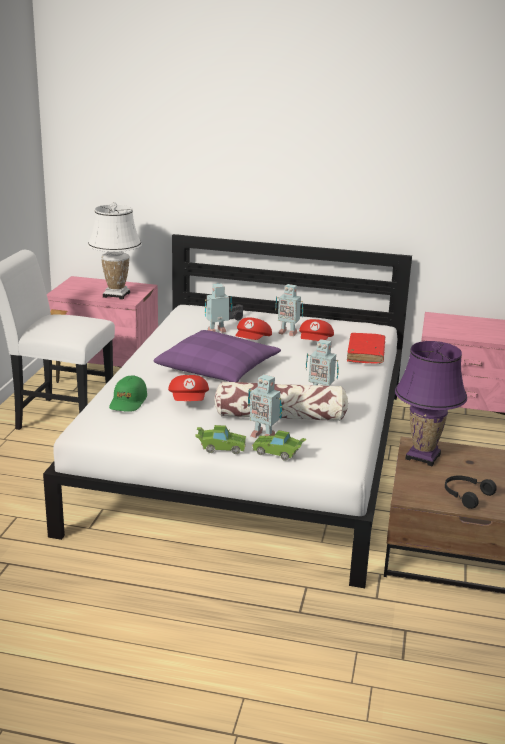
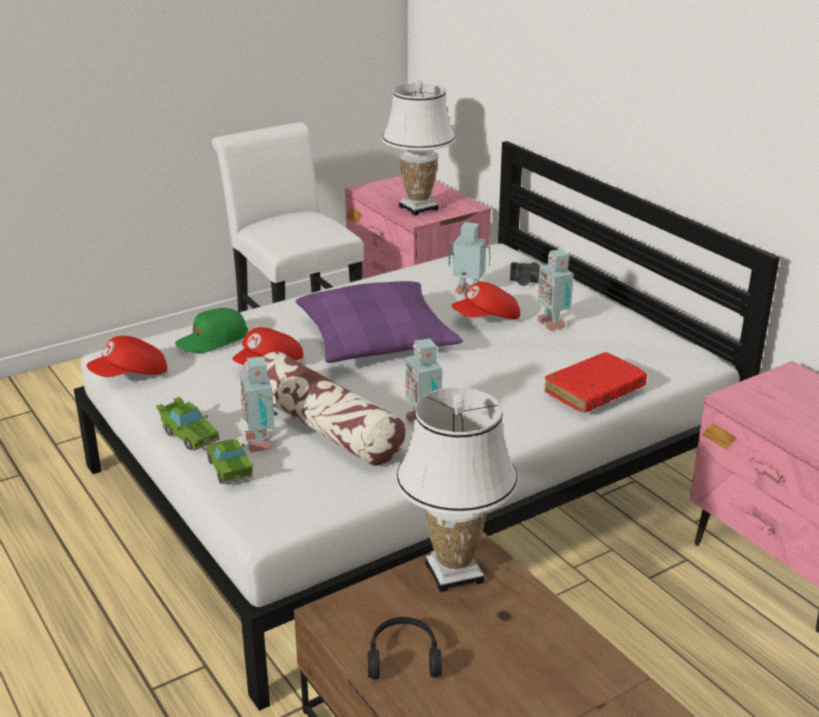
camera: 45 degrees right, 5 degrees up
red cap [299,319,334,341] -> red cap moved to [86,336,167,377]
purple table lamp [395,341,467,466] -> white table lamp [396,387,518,592]

